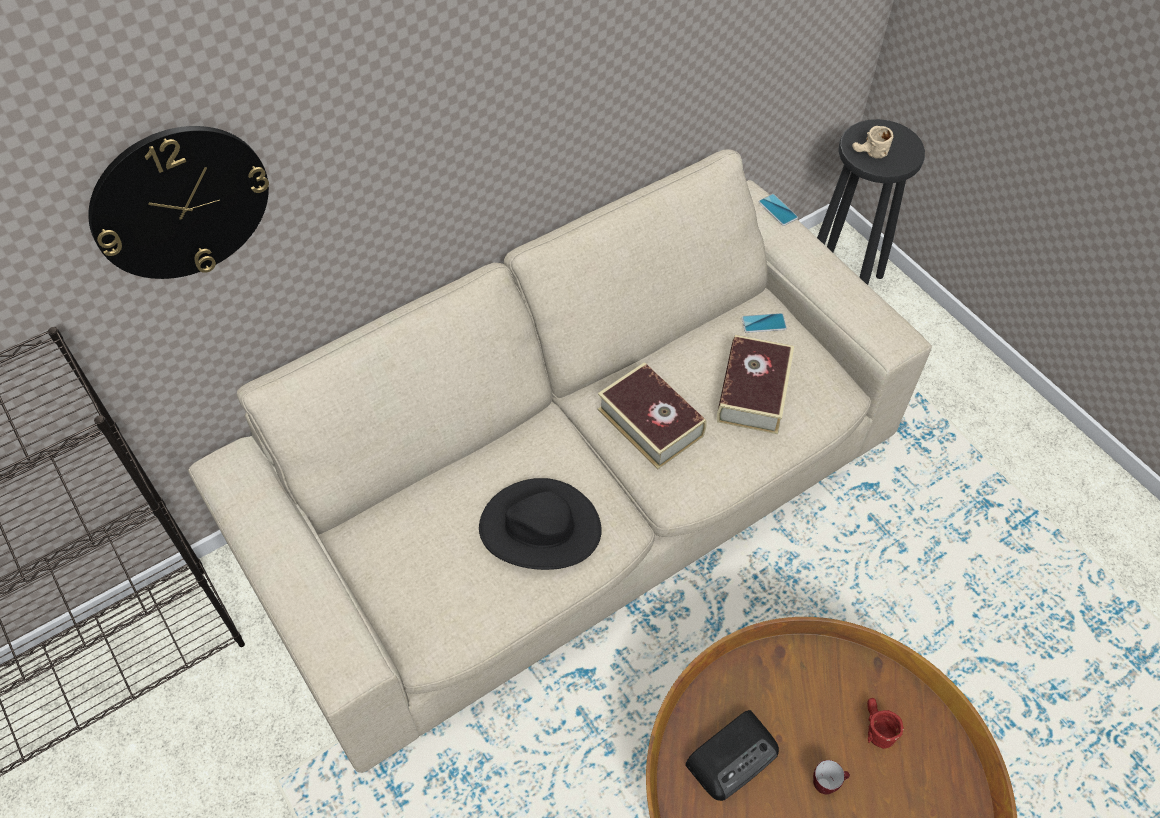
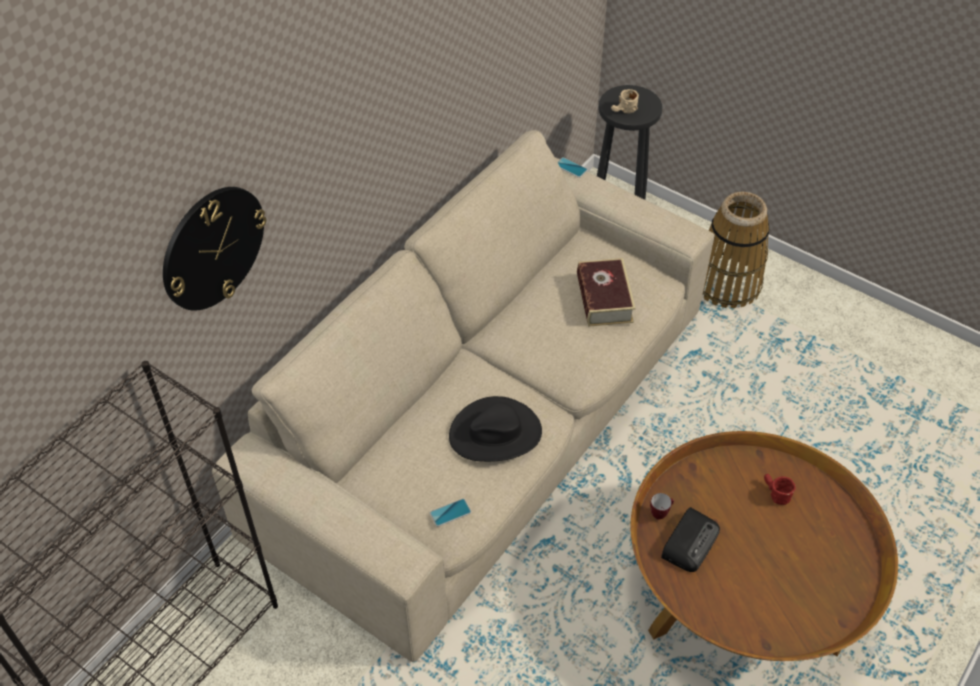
camera: 20 degrees left, 5 degrees down
book [598,362,706,470] -> none
phone [742,313,787,333] -> phone moved to [430,499,471,527]
mug [813,760,850,794] -> mug moved to [650,493,674,520]
none -> basket [702,192,769,308]

